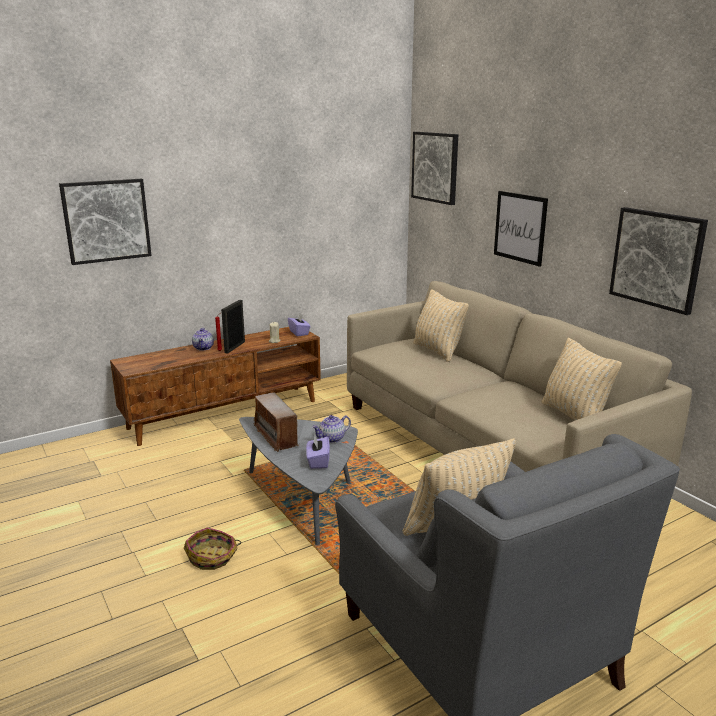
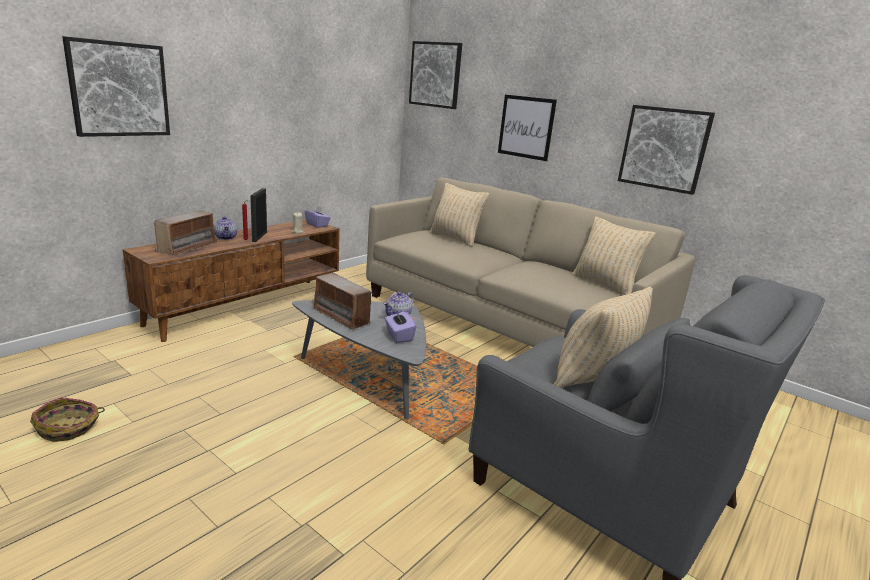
camera: 20 degrees left, 0 degrees up
basket [184,527,241,570] -> basket moved to [30,397,105,442]
none -> radio [154,211,217,256]

